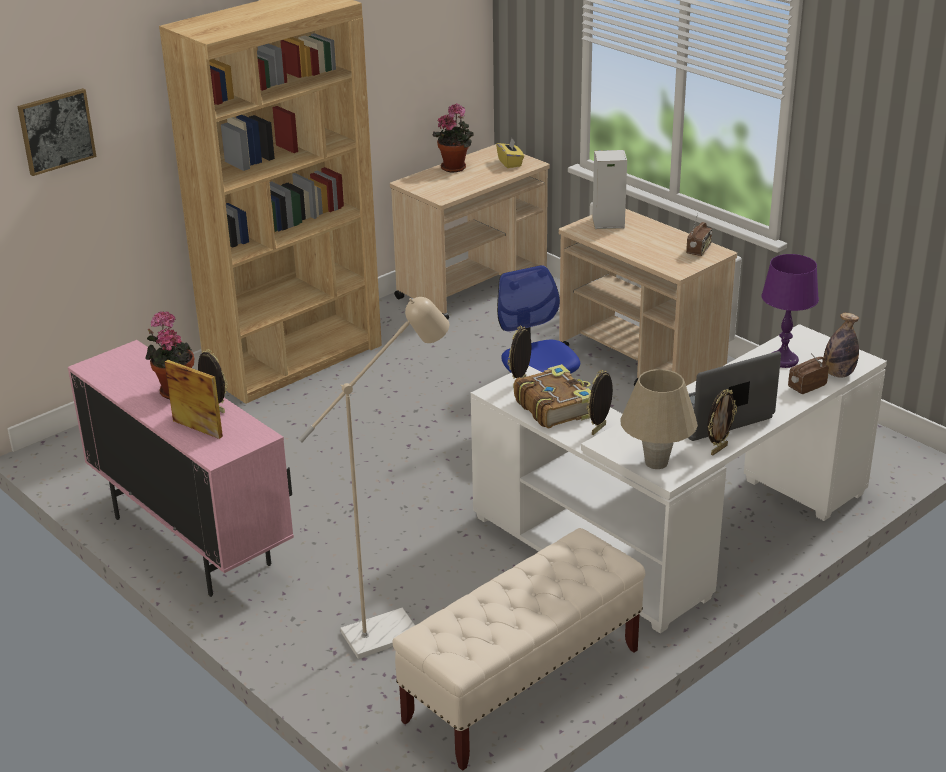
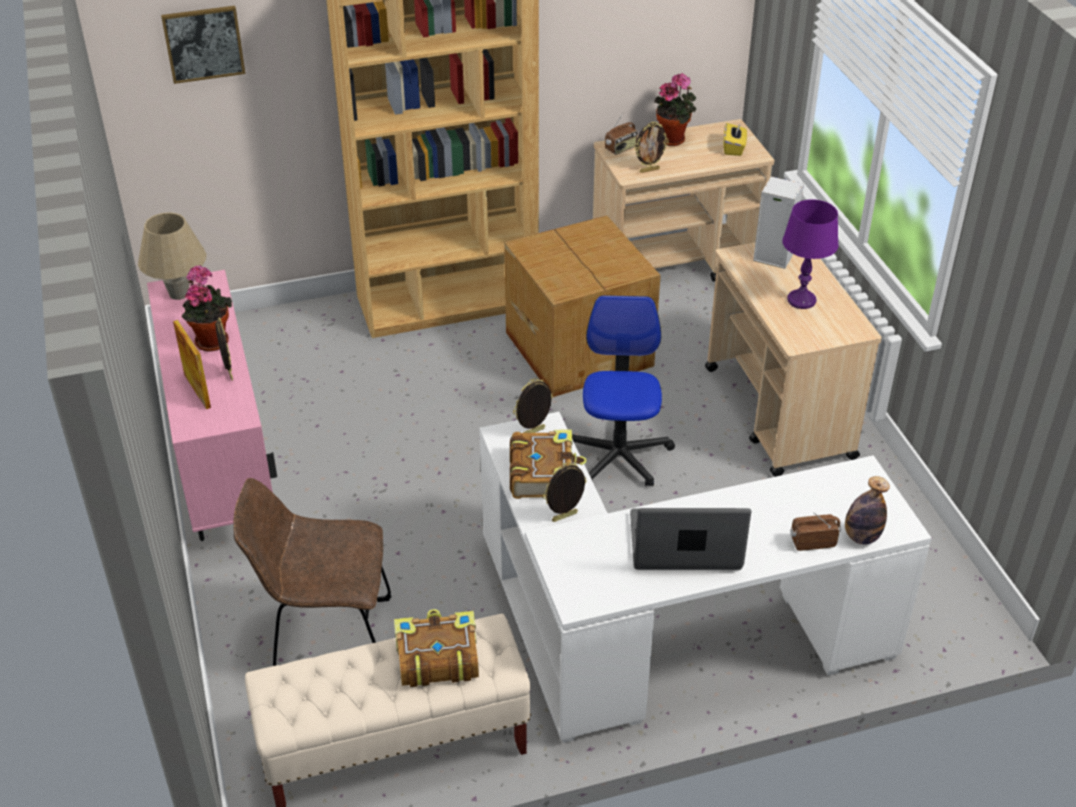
camera: 25 degrees right, 10 degrees up
beige floor lamp [298,297,449,659] -> brown chair [234,478,391,666]
beige table lamp [620,369,698,469] -> beige table lamp moved to [138,212,206,300]
radio [686,213,712,256] -> radio moved to [605,114,638,155]
picture frame [708,389,737,456] -> picture frame moved to [634,122,669,173]
purple table lamp [762,254,819,368] -> purple table lamp moved to [782,199,839,309]
none -> book [394,609,479,687]
none -> cardboard box [504,215,661,397]

